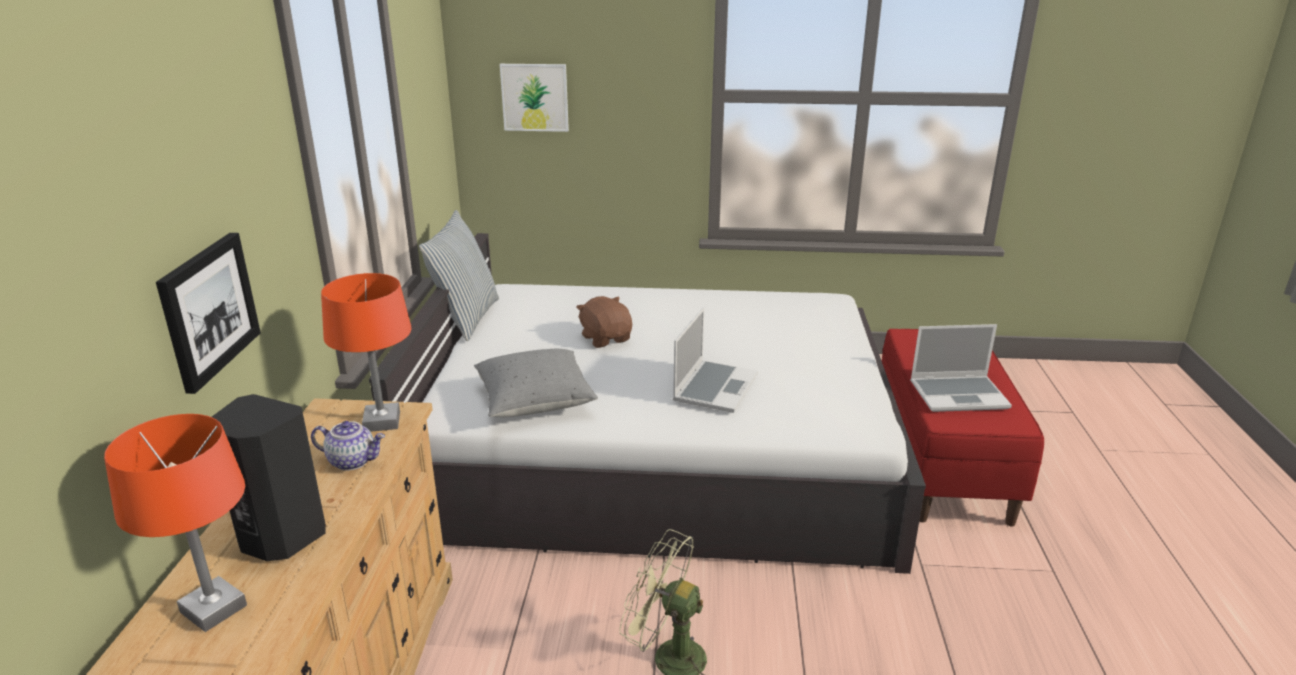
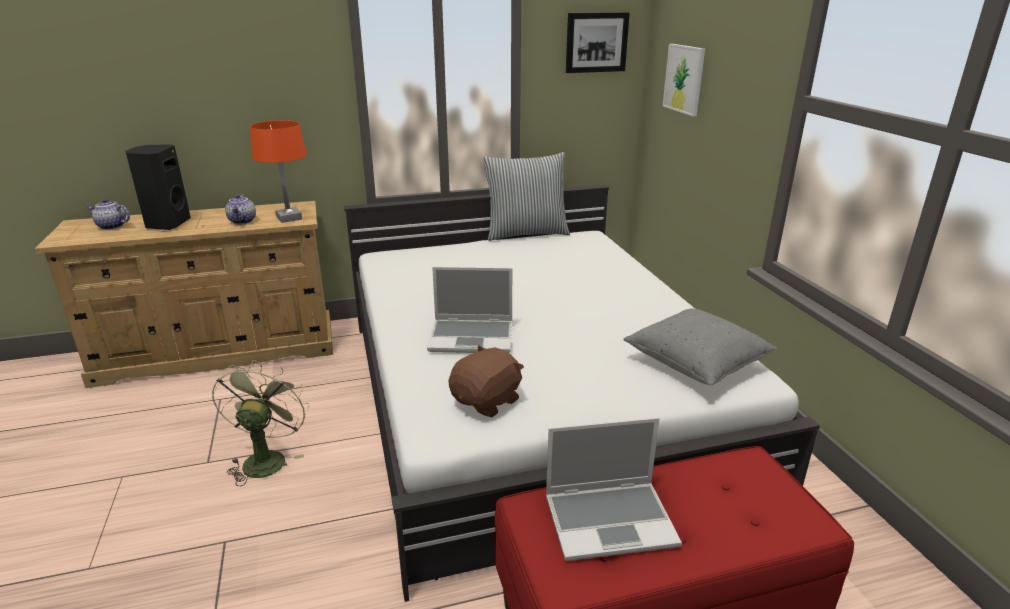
camera: 70 degrees right, 0 degrees up
orange table lamp [104,414,247,632] -> teapot [85,199,130,230]
picture [156,233,261,394] -> picture moved to [566,12,630,73]
grey pillow [474,349,598,417] -> grey pillow moved to [623,308,777,385]
brown plush toy [576,296,632,348] -> brown plush toy moved to [448,345,524,417]
laptop [910,324,1012,412] -> laptop turned 75 degrees counterclockwise [546,418,682,561]

